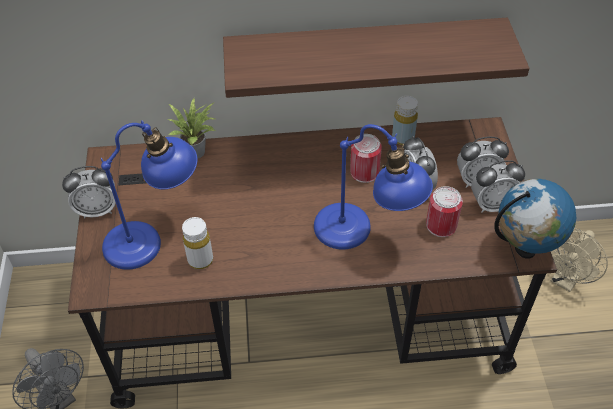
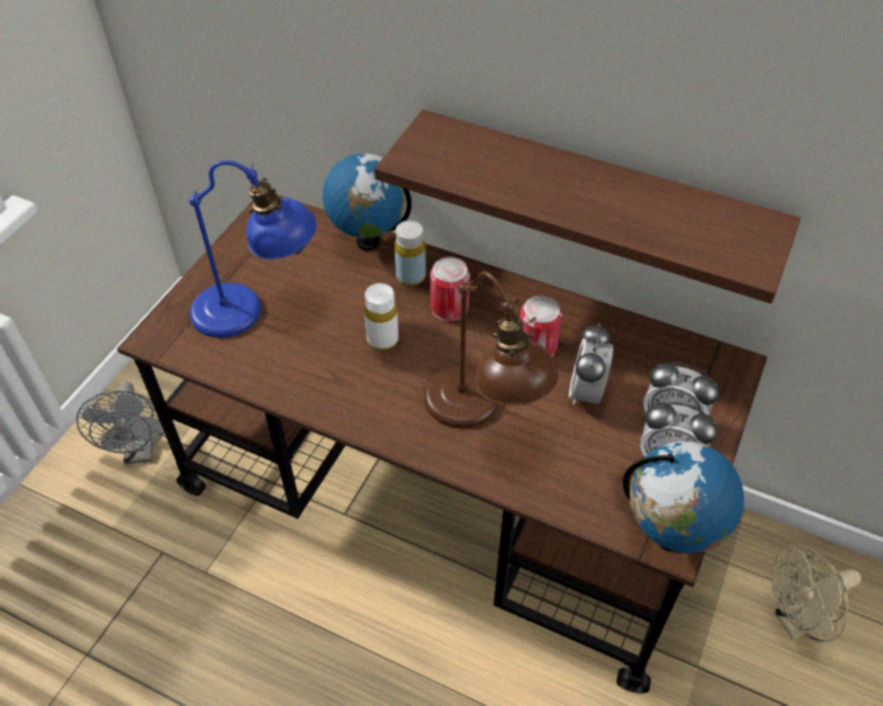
camera: 30 degrees right, 0 degrees up
alarm clock [62,166,116,218] -> none
potted plant [167,98,215,159] -> globe [323,153,412,251]
white bottle [182,217,213,269] -> white bottle moved to [364,283,399,350]
blue table lamp [314,124,433,250] -> brown table lamp [424,271,558,428]
yellow bottle [392,96,418,145] -> yellow bottle moved to [394,220,426,286]
can [426,186,463,237] -> can moved to [430,257,470,321]

